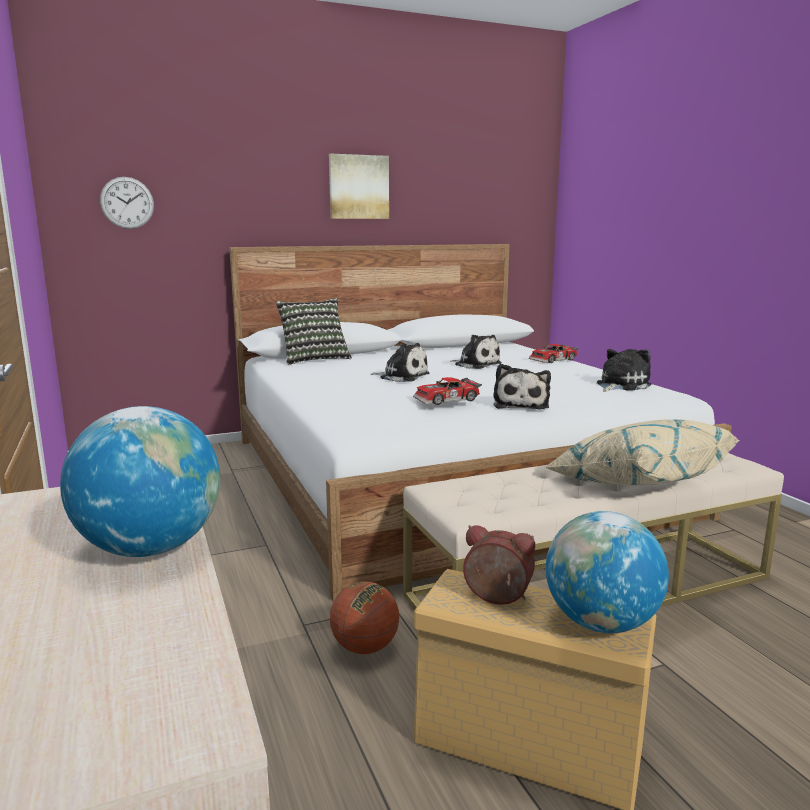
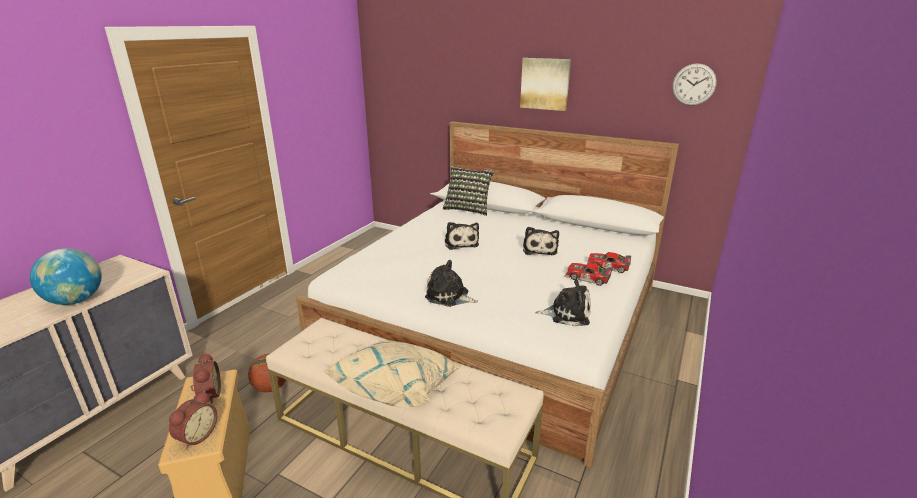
camera: 50 degrees right, 10 degrees up
wall clock [100,177,154,229] -> wall clock moved to [672,63,717,106]
toy car [413,377,482,405] -> toy car moved to [565,263,613,286]
plush toy [493,364,551,410] -> plush toy turned 60 degrees clockwise [425,260,478,307]
globe [546,511,669,633] -> alarm clock [169,391,217,449]

